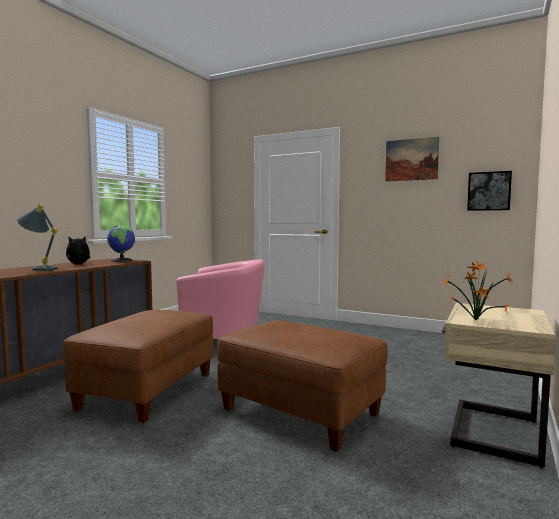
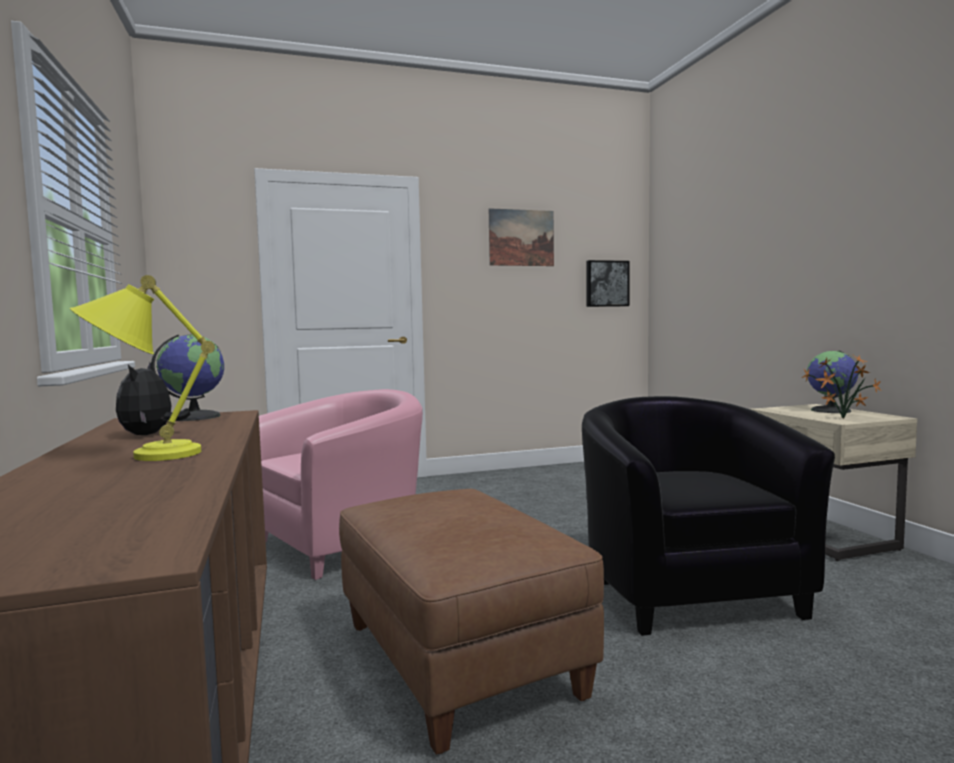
camera: 45 degrees left, 0 degrees up
grey table lamp [17,205,58,271] -> yellow table lamp [70,275,215,461]
brown ottoman [217,320,388,452] -> black armchair [582,396,835,636]
none -> globe [807,350,858,413]

